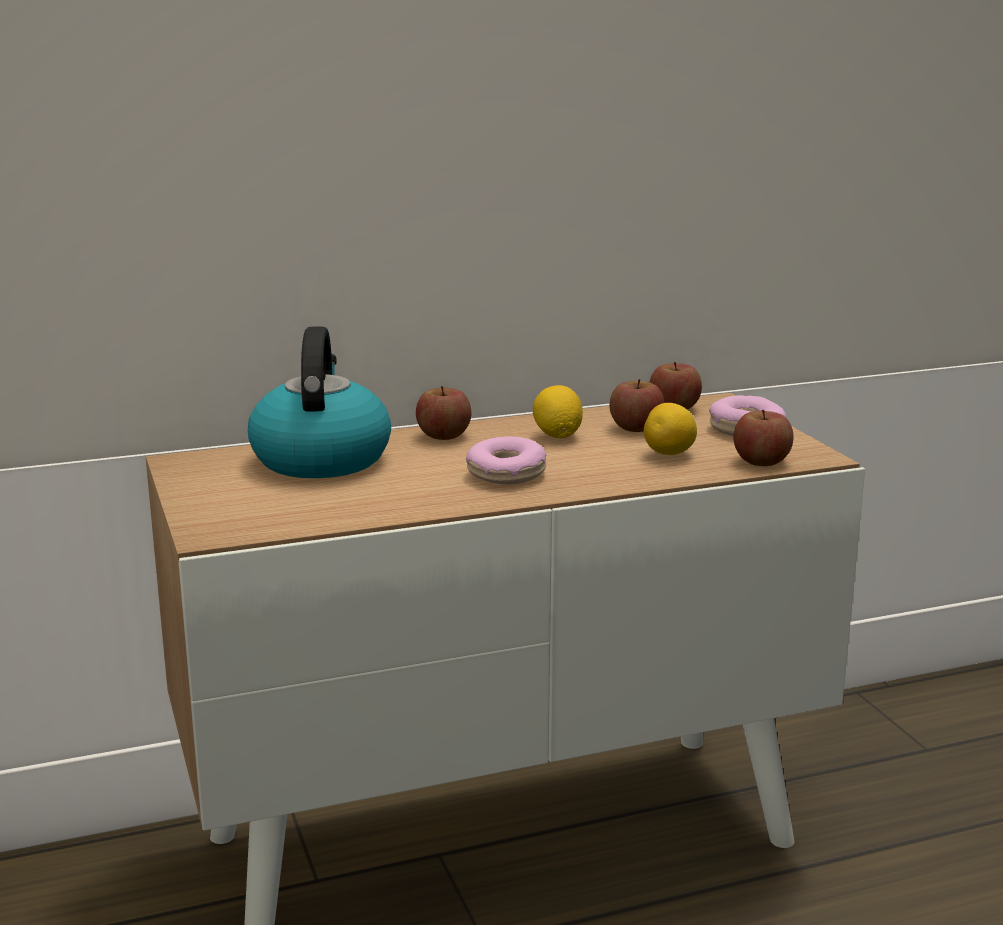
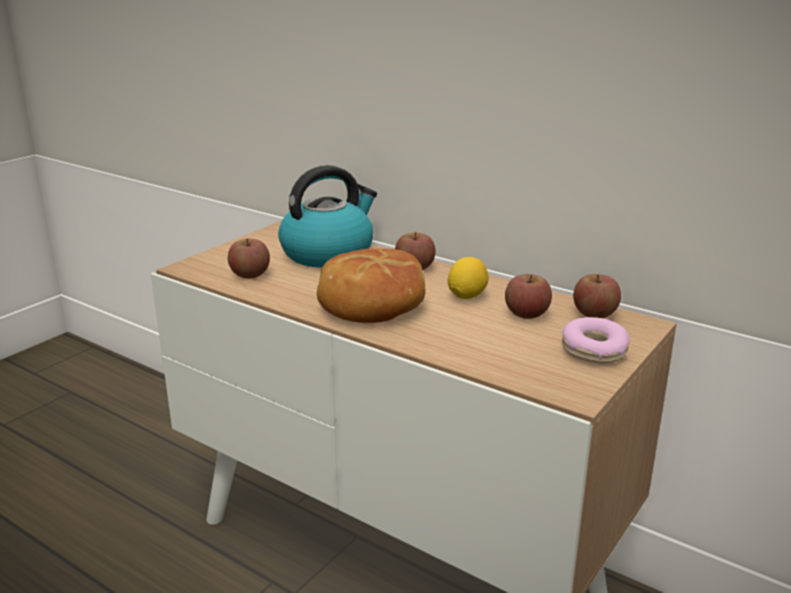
camera: 55 degrees right, 5 degrees up
donut [466,436,547,484] -> bread [317,248,426,323]
lemon [644,403,697,455] -> none
apple [733,410,794,466] -> apple moved to [228,238,270,279]

